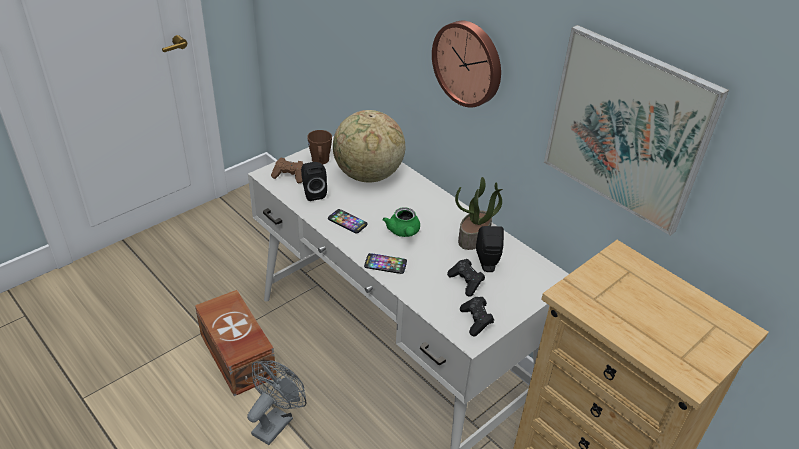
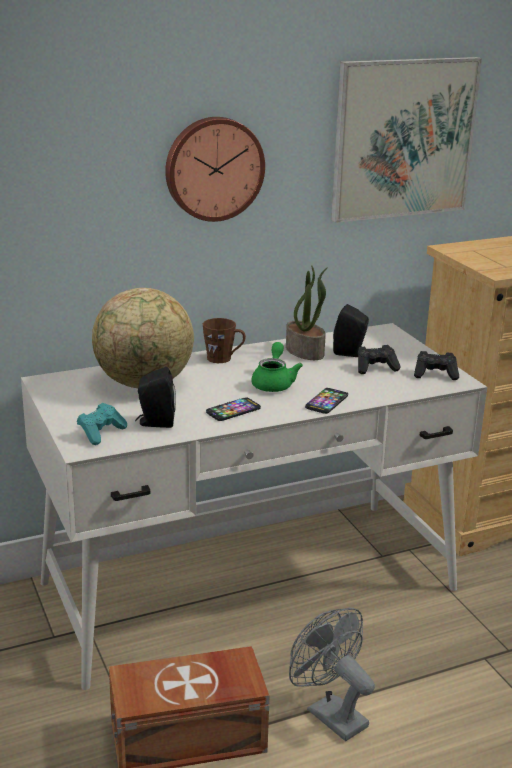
camera: 70 degrees left, 15 degrees down
brown game controller [271,158,303,183] -> turquoise game controller [77,403,127,445]
brown mug [307,130,332,164] -> brown mug moved to [203,318,246,363]
green teapot [382,207,420,237] -> green teapot turned 90 degrees counterclockwise [251,342,303,392]

